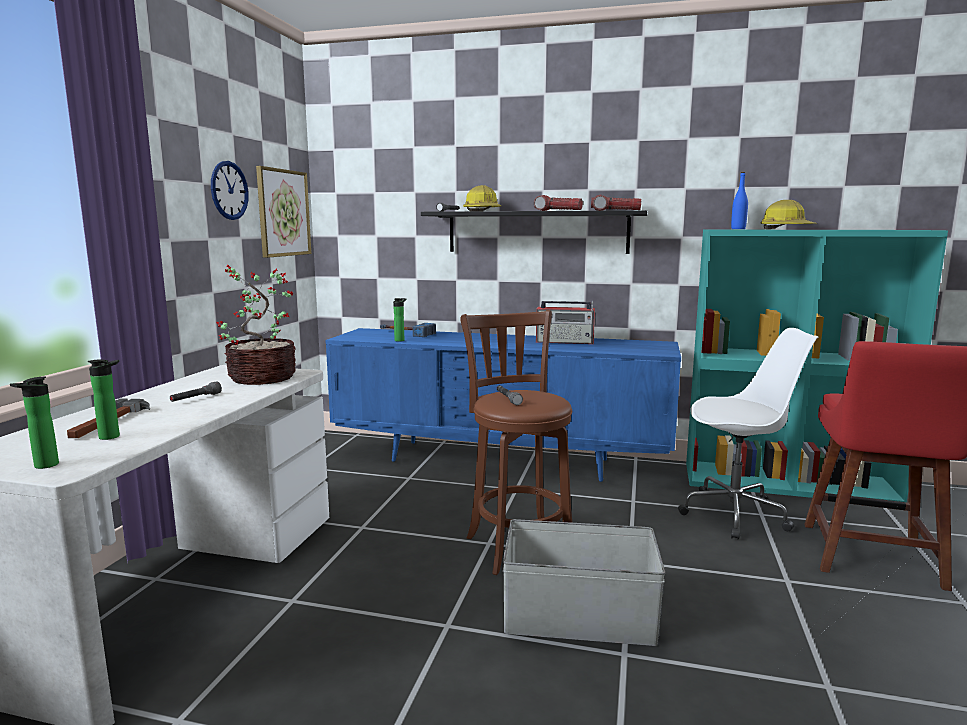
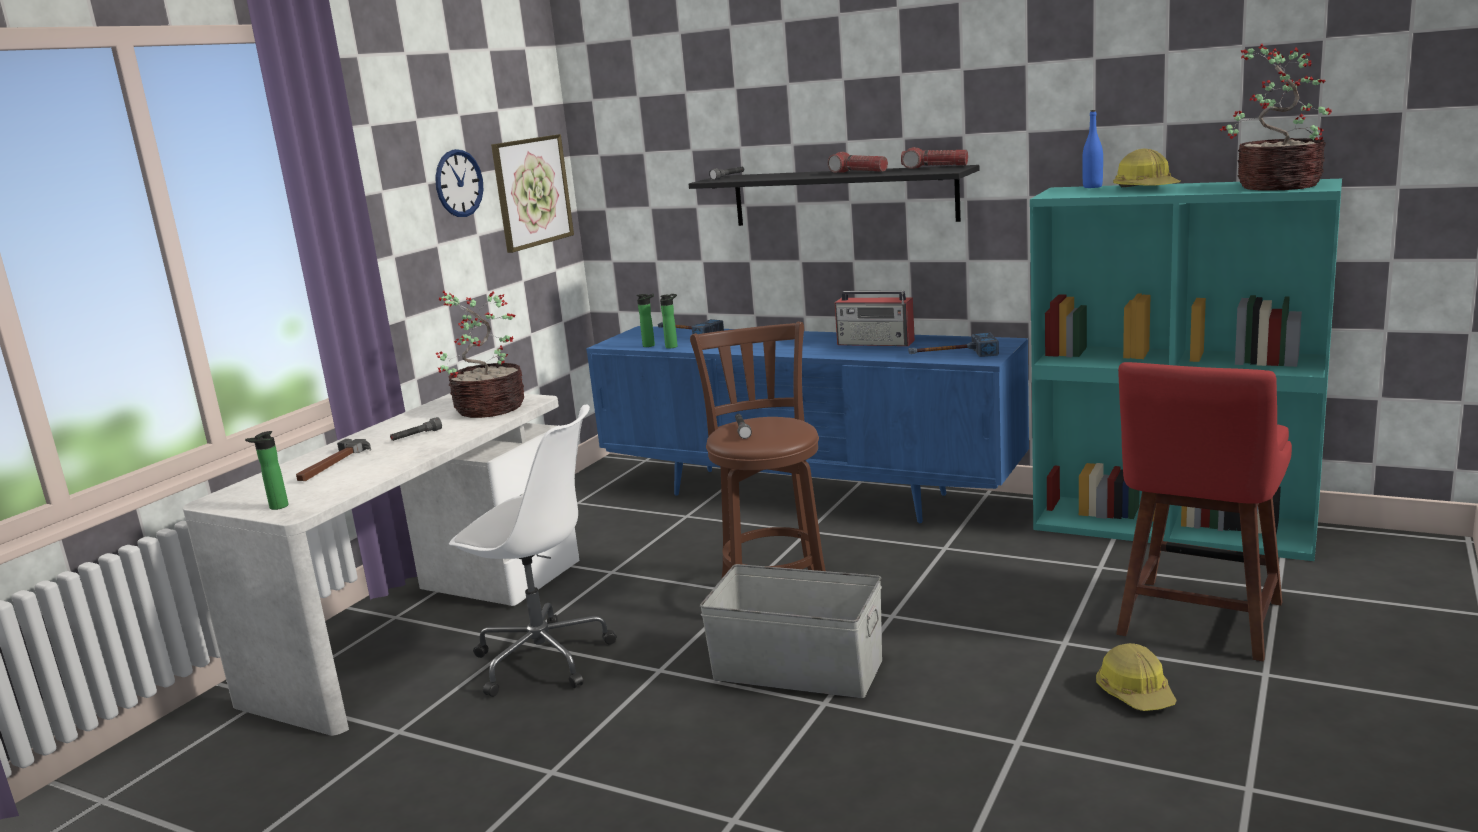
camera: 15 degrees right, 5 degrees up
bottle [88,360,120,440] -> bottle moved to [636,294,655,347]
hard hat [463,185,502,211] -> hard hat moved to [1096,643,1177,711]
white office chair [678,328,818,539] -> white office chair moved to [449,405,617,697]
none -> hammer [908,333,999,357]
none -> potted plant [1219,44,1332,191]

